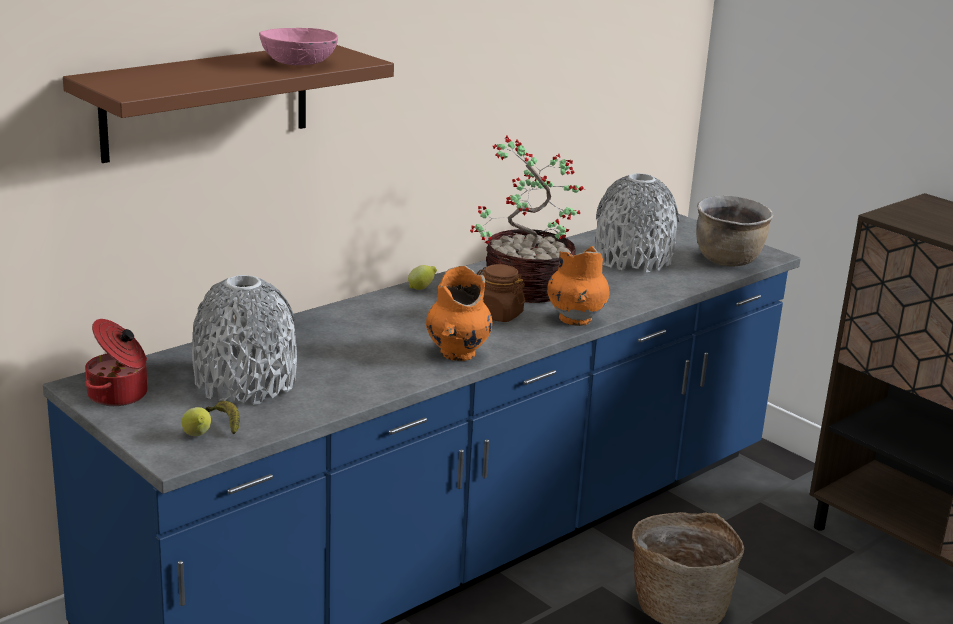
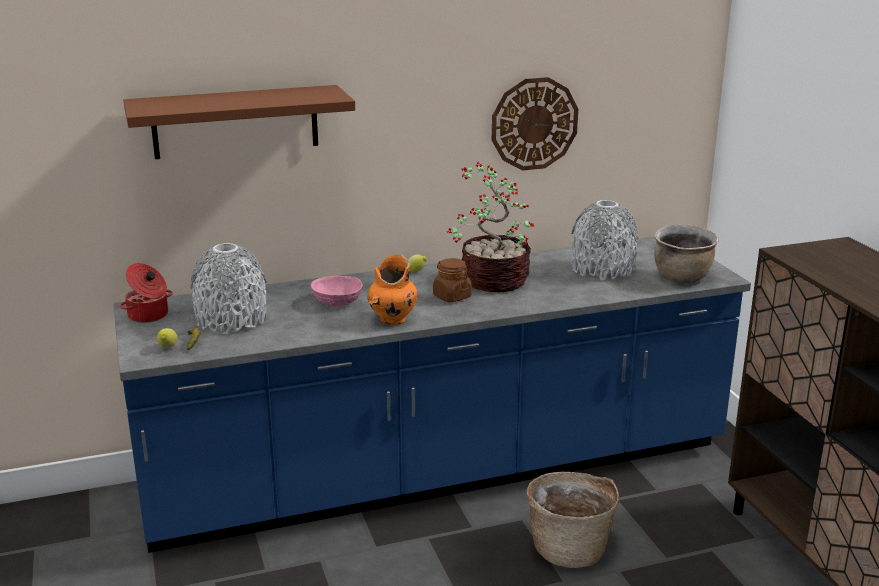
camera: 25 degrees right, 0 degrees up
pink bowl [259,28,338,65] -> pink bowl moved to [311,276,363,306]
orange vase [547,246,609,326] -> none
none -> wall clock [492,77,578,170]

